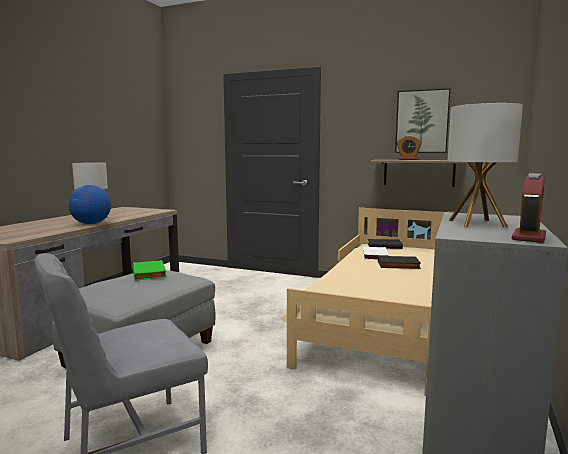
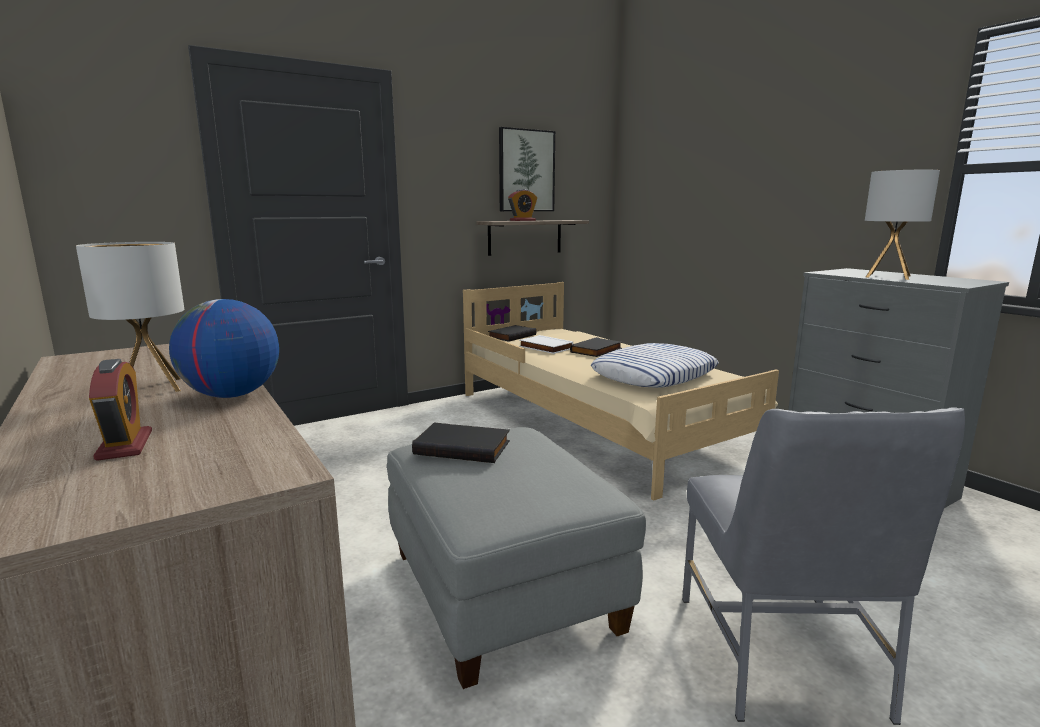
camera: 55 degrees left, 5 degrees up
green book [133,260,167,281] -> black book [412,423,510,463]
alarm clock [512,173,546,243] -> alarm clock moved to [89,359,152,461]
none -> pillow [591,343,719,388]

